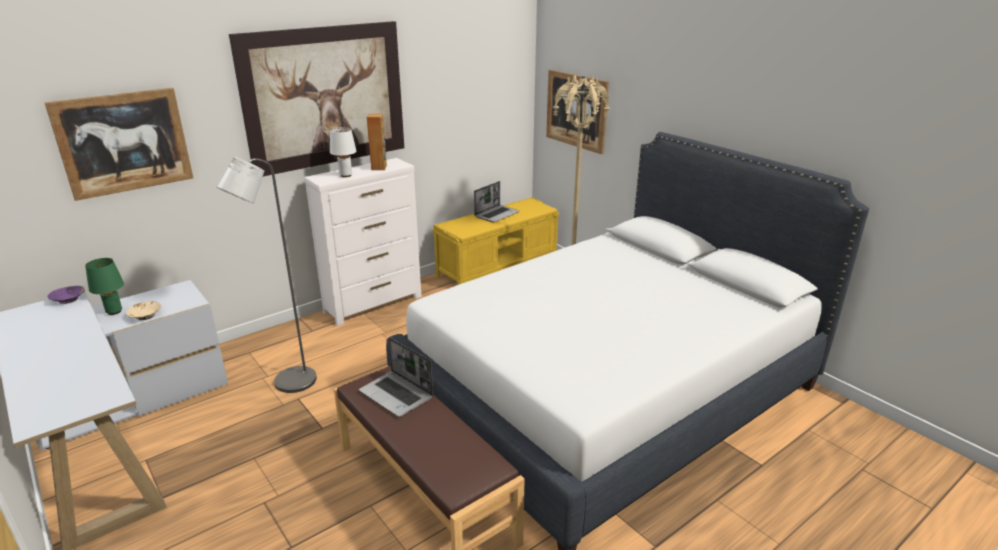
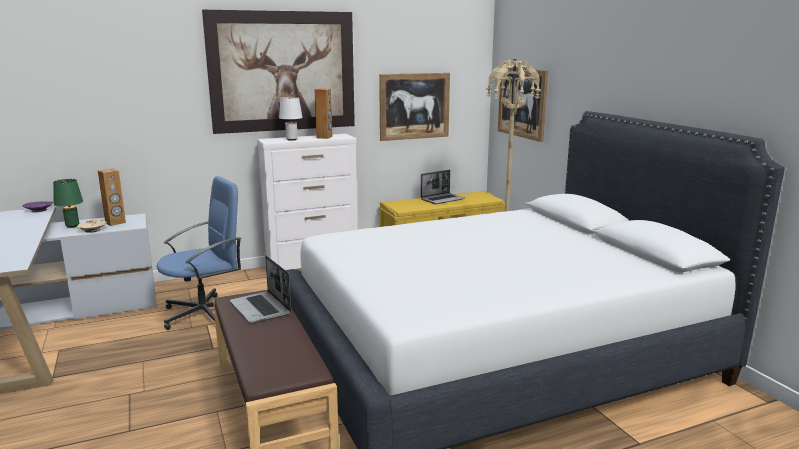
camera: 15 degrees right, 10 degrees down
picture [44,88,193,201] -> picture moved to [379,73,450,141]
grey floor lamp [216,157,317,393] -> blue office chair [156,176,241,330]
none -> brown speaker [98,168,126,226]

